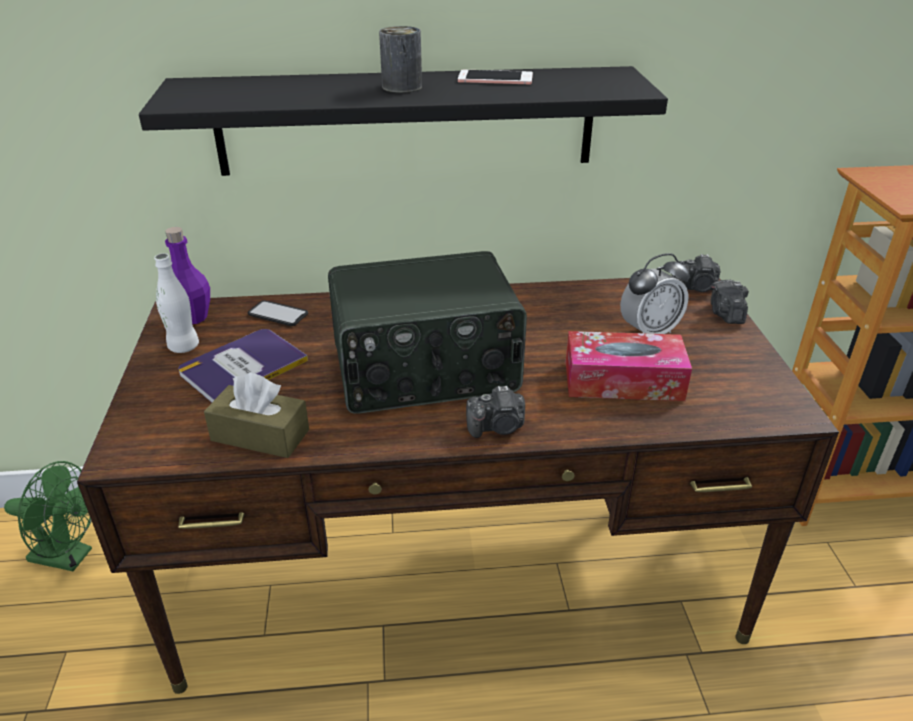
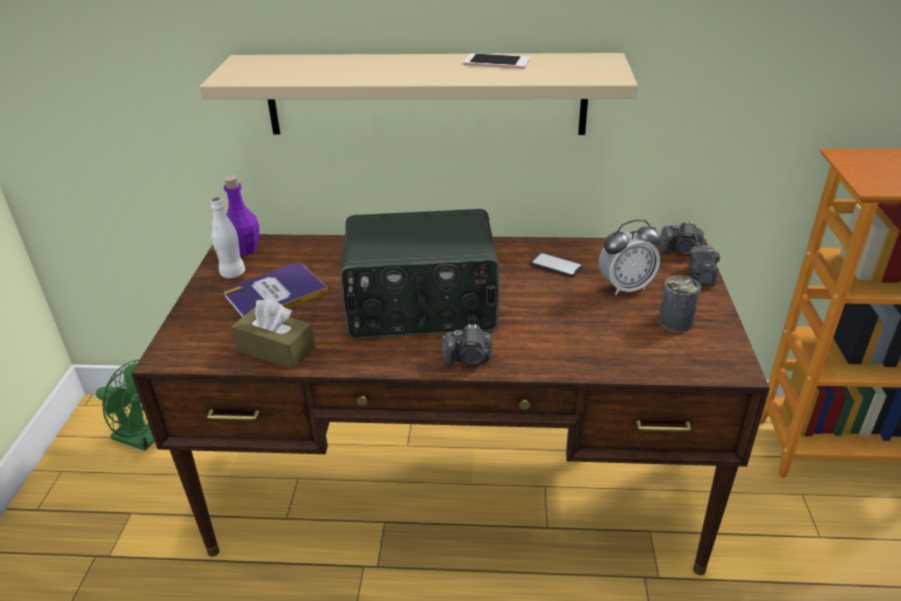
camera: 10 degrees right, 0 degrees up
black shelf [139,66,668,176] -> beige shelf [199,53,638,135]
phone [247,300,308,326] -> phone moved to [530,252,584,277]
can [379,26,422,93] -> can moved to [659,276,701,332]
tissue box [566,331,692,401] -> none

